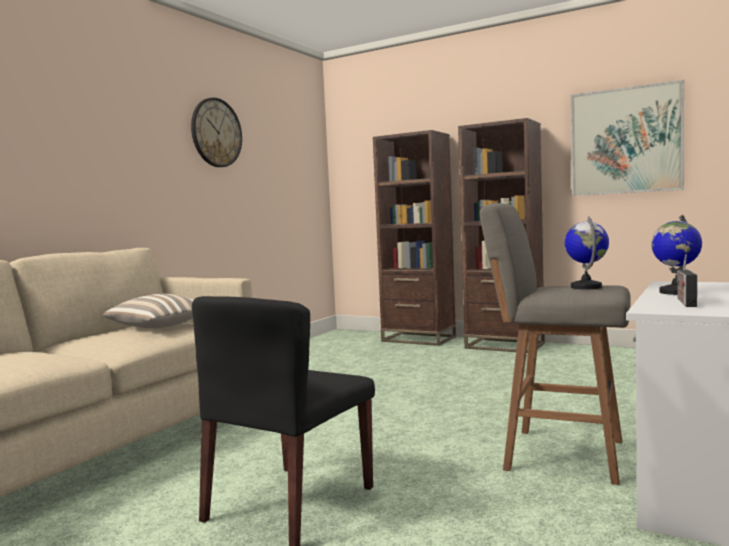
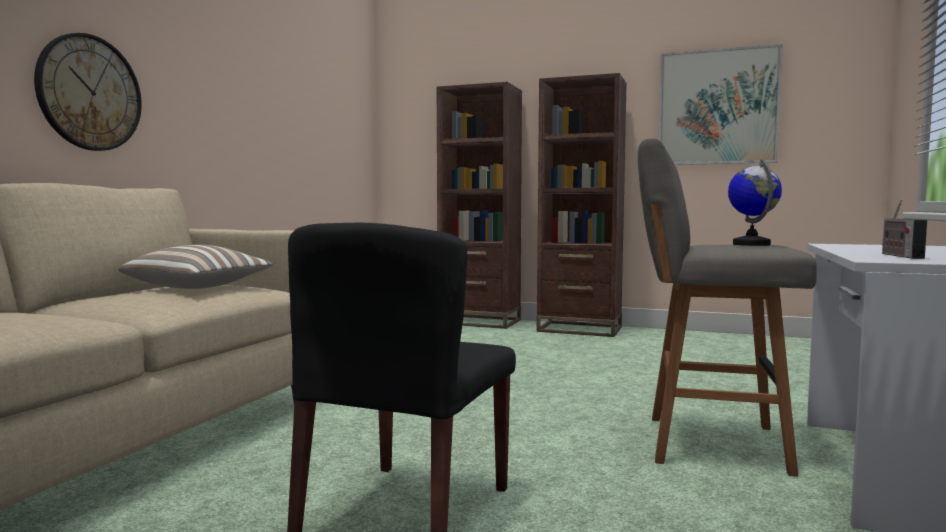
camera: 10 degrees left, 0 degrees up
wall clock [191,98,242,167] -> wall clock moved to [34,33,142,151]
globe [651,215,702,295] -> none

